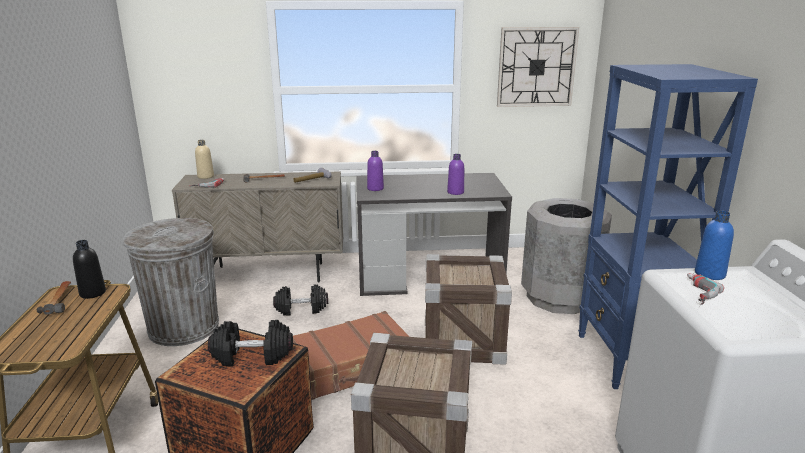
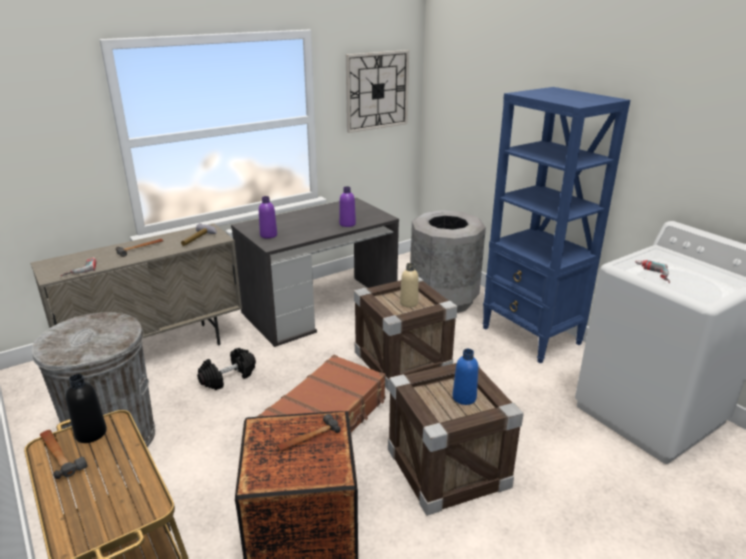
camera: 30 degrees left, 5 degrees up
beige bottle [195,140,214,179] -> beige bottle moved to [400,263,419,307]
black dumbbell [208,320,293,367] -> hammer [277,414,341,451]
blue bottle [695,211,734,280] -> blue bottle moved to [453,349,478,405]

